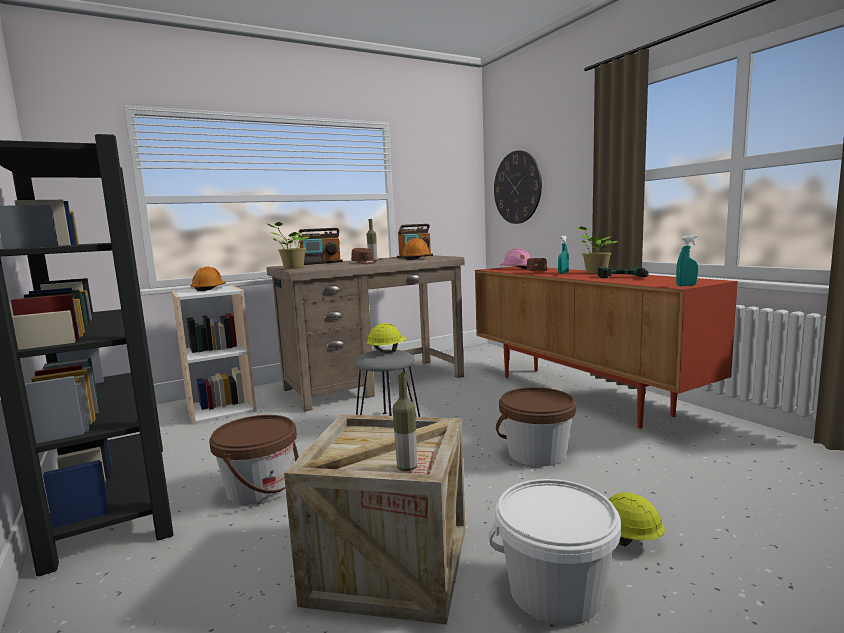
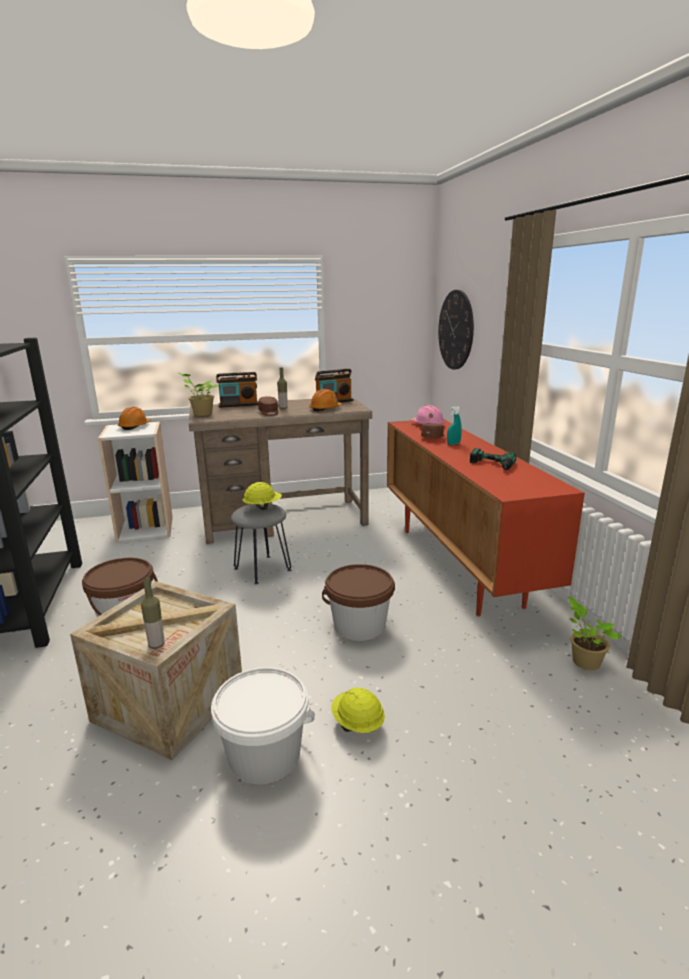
camera: 15 degrees right, 10 degrees up
potted plant [576,226,618,273] -> potted plant moved to [568,596,622,670]
turquoise spray bottle [676,235,698,286] -> none

